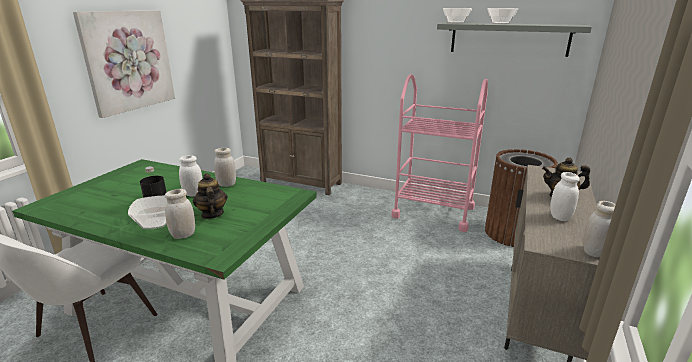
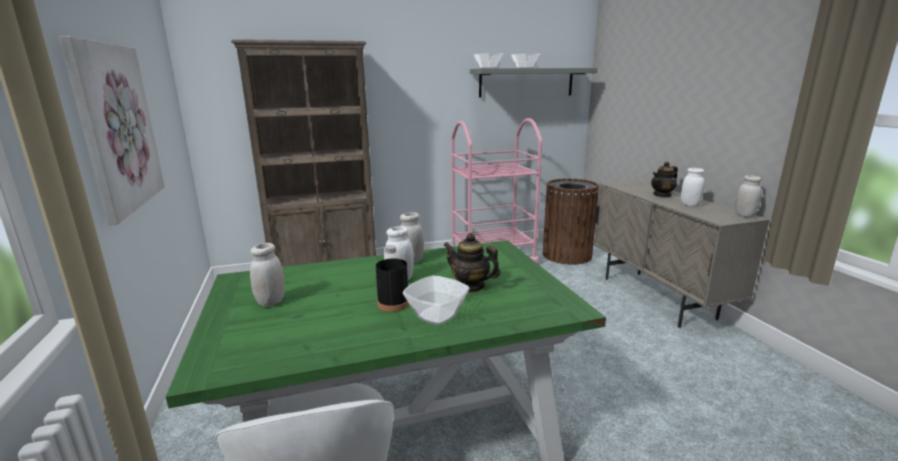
camera: 40 degrees left, 5 degrees down
white jar [165,189,195,239] -> white jar moved to [250,243,285,307]

